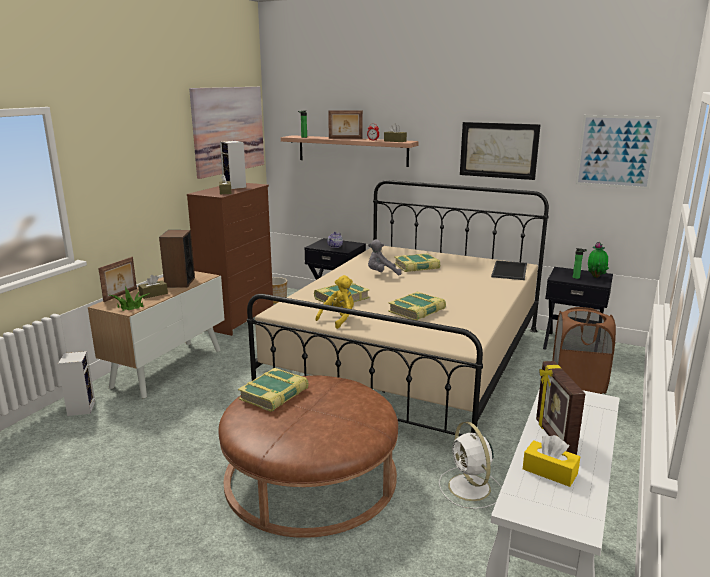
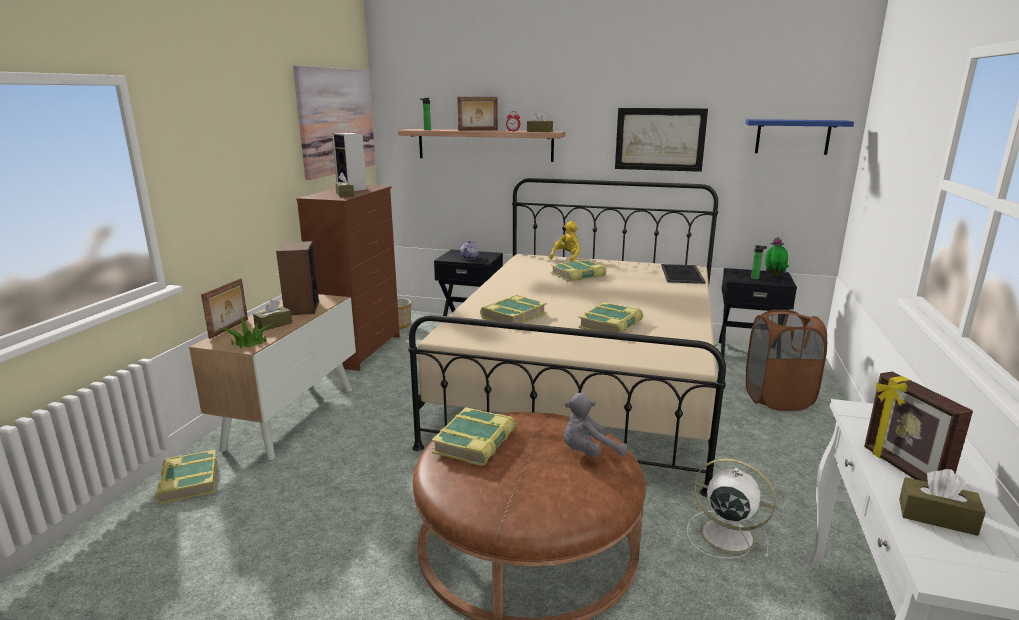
camera: 10 degrees left, 0 degrees up
speaker [58,351,95,416] -> book [155,450,218,504]
yellow plush toy [315,275,354,329] -> yellow plush toy moved to [550,221,581,262]
grey plush toy [368,239,401,275] -> grey plush toy moved to [564,393,627,457]
white fan [439,422,502,509] -> white fan turned 150 degrees clockwise [687,458,776,559]
yellow tissue box [523,435,580,487] -> brown tissue box [899,469,986,536]
picture [575,115,661,189] -> blue shelf [746,119,854,155]

